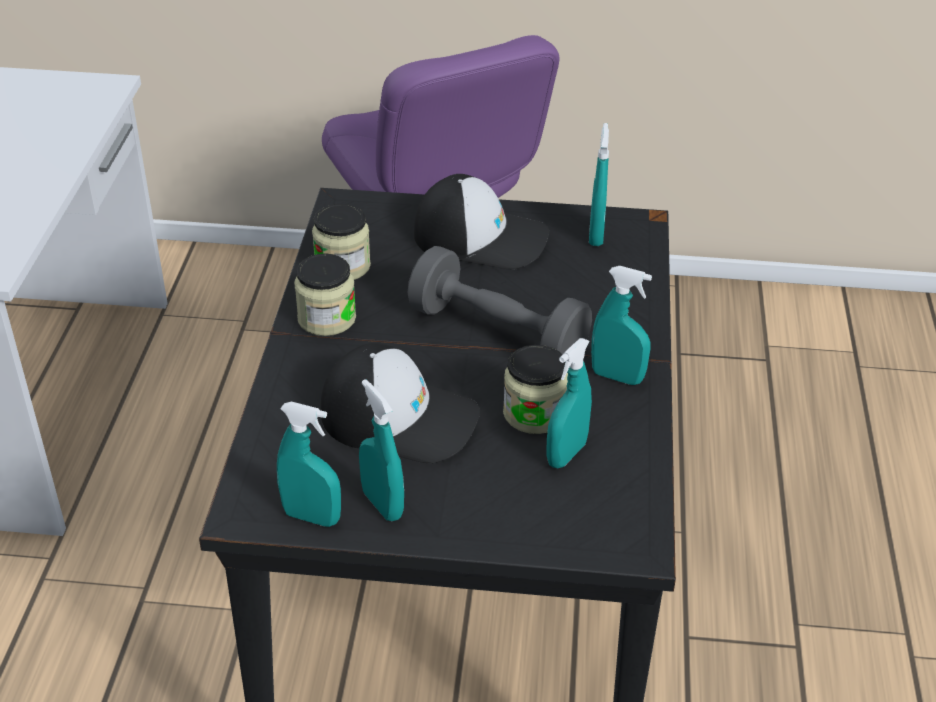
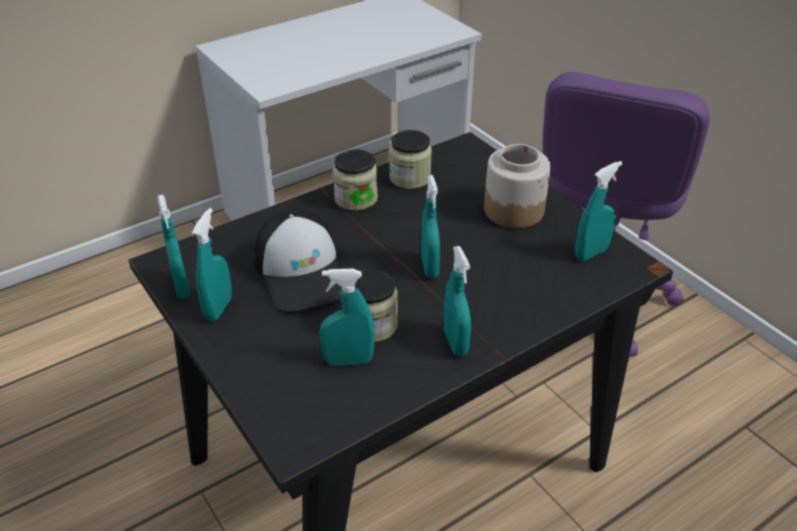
camera: 50 degrees right, 0 degrees up
grey dumbbell [407,246,592,354] -> turquoise spray bottle [421,175,440,278]
cap [414,174,549,269] -> jar [484,144,551,228]

